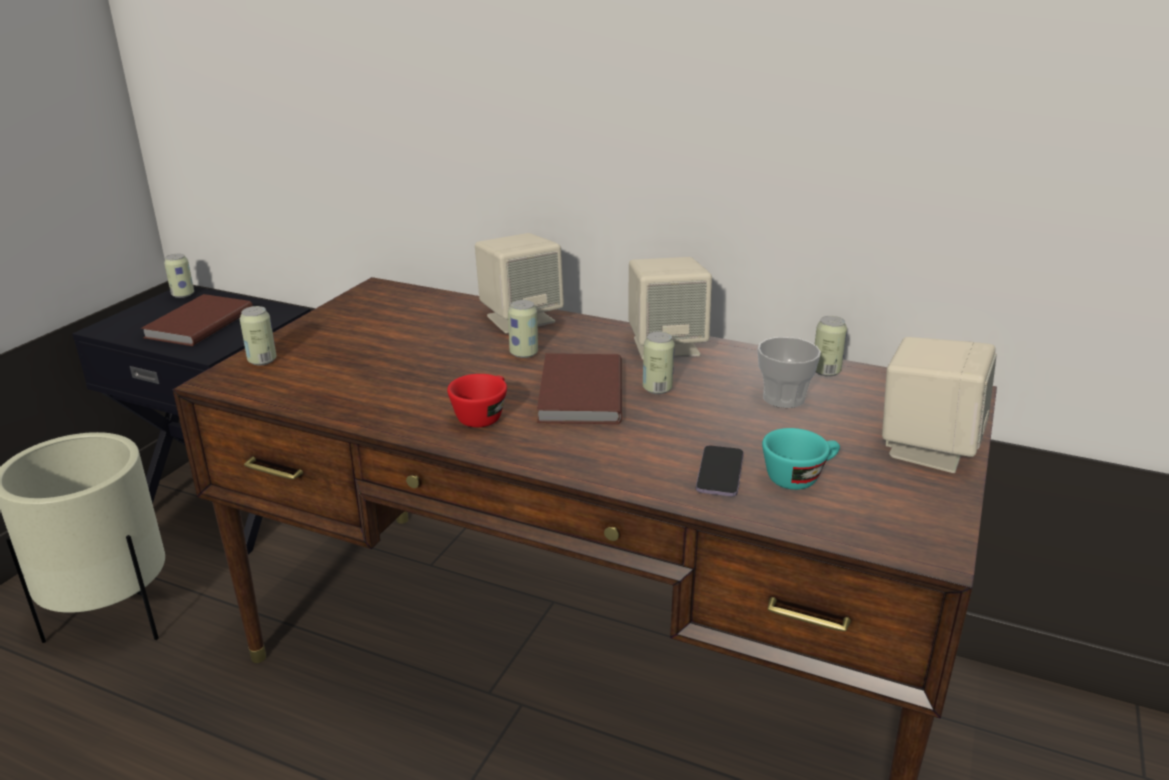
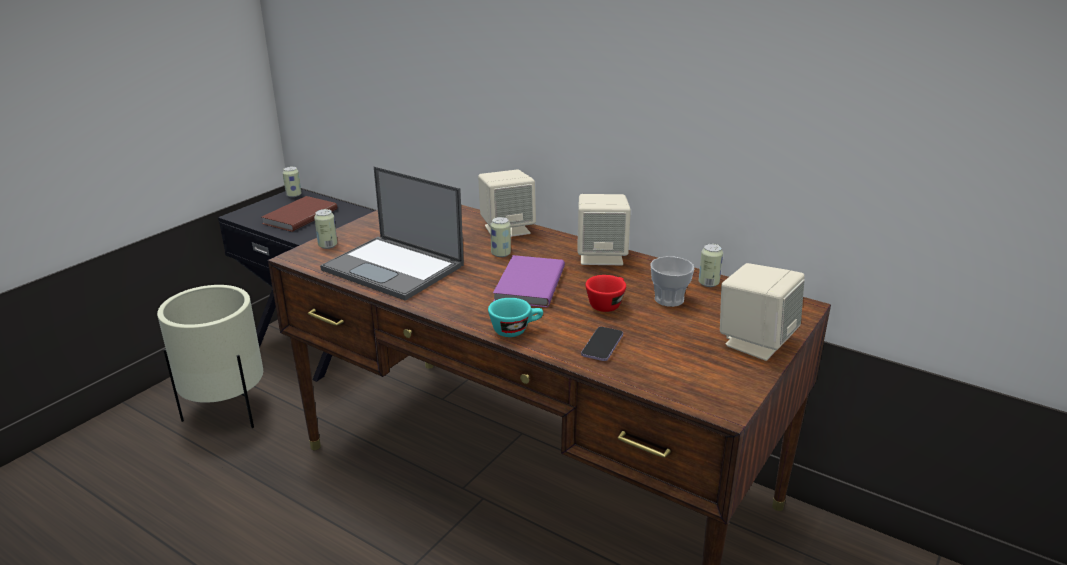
camera: 10 degrees right, 0 degrees up
red cup [447,374,507,427] -> red cup moved to [585,275,626,312]
brown book [537,353,622,424] -> purple book [493,255,565,307]
can [643,331,675,394] -> none
turquoise cup [762,428,840,490] -> turquoise cup moved to [488,298,543,337]
none -> laptop [320,166,464,301]

